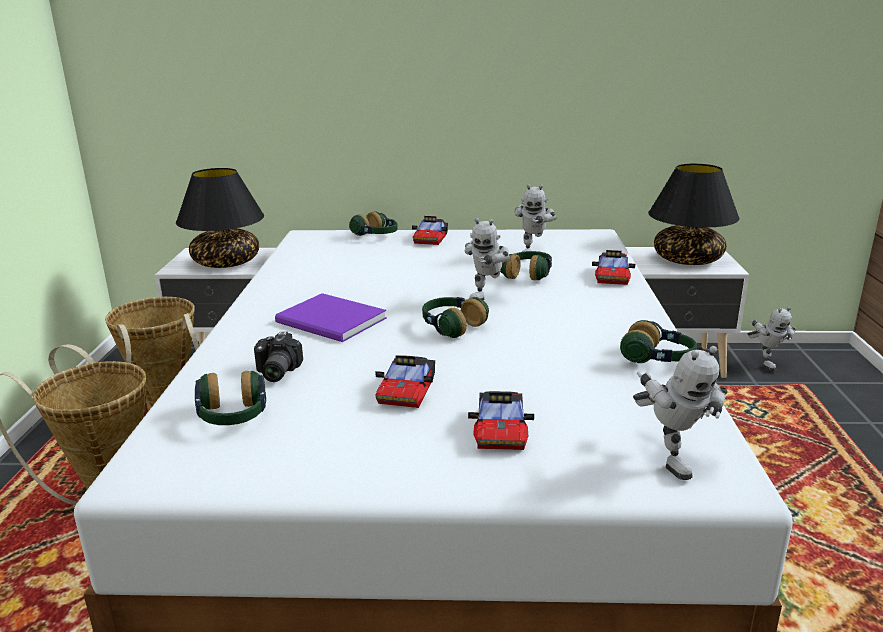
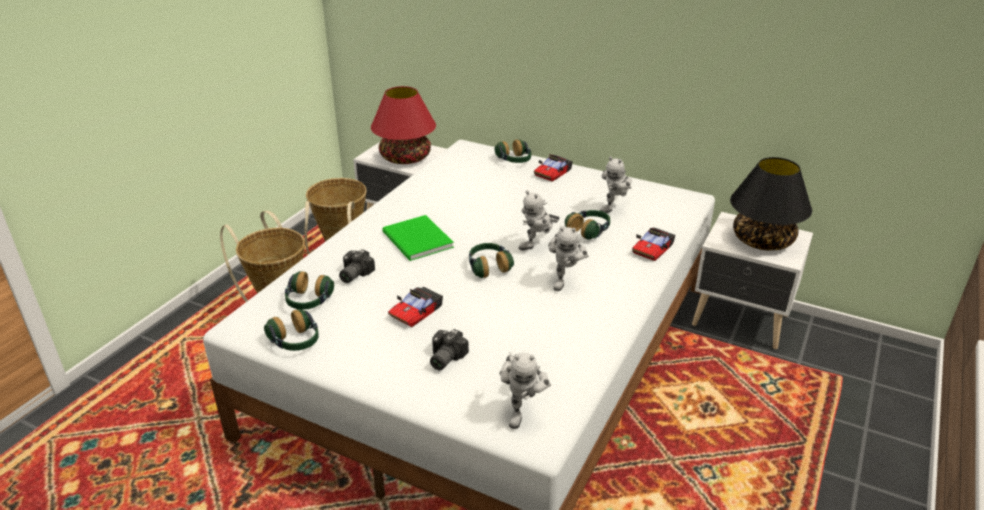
camera: 25 degrees right, 10 degrees up
black table lamp [176,168,264,268] -> red table lamp [371,86,436,164]
purple book [275,293,387,342] -> green book [382,215,454,261]
toy car [468,391,534,450] -> camera [430,329,469,370]
headphones [620,320,697,363] -> headphones moved to [264,309,319,351]
toy robot [747,307,796,371] -> toy robot moved to [548,227,588,291]

